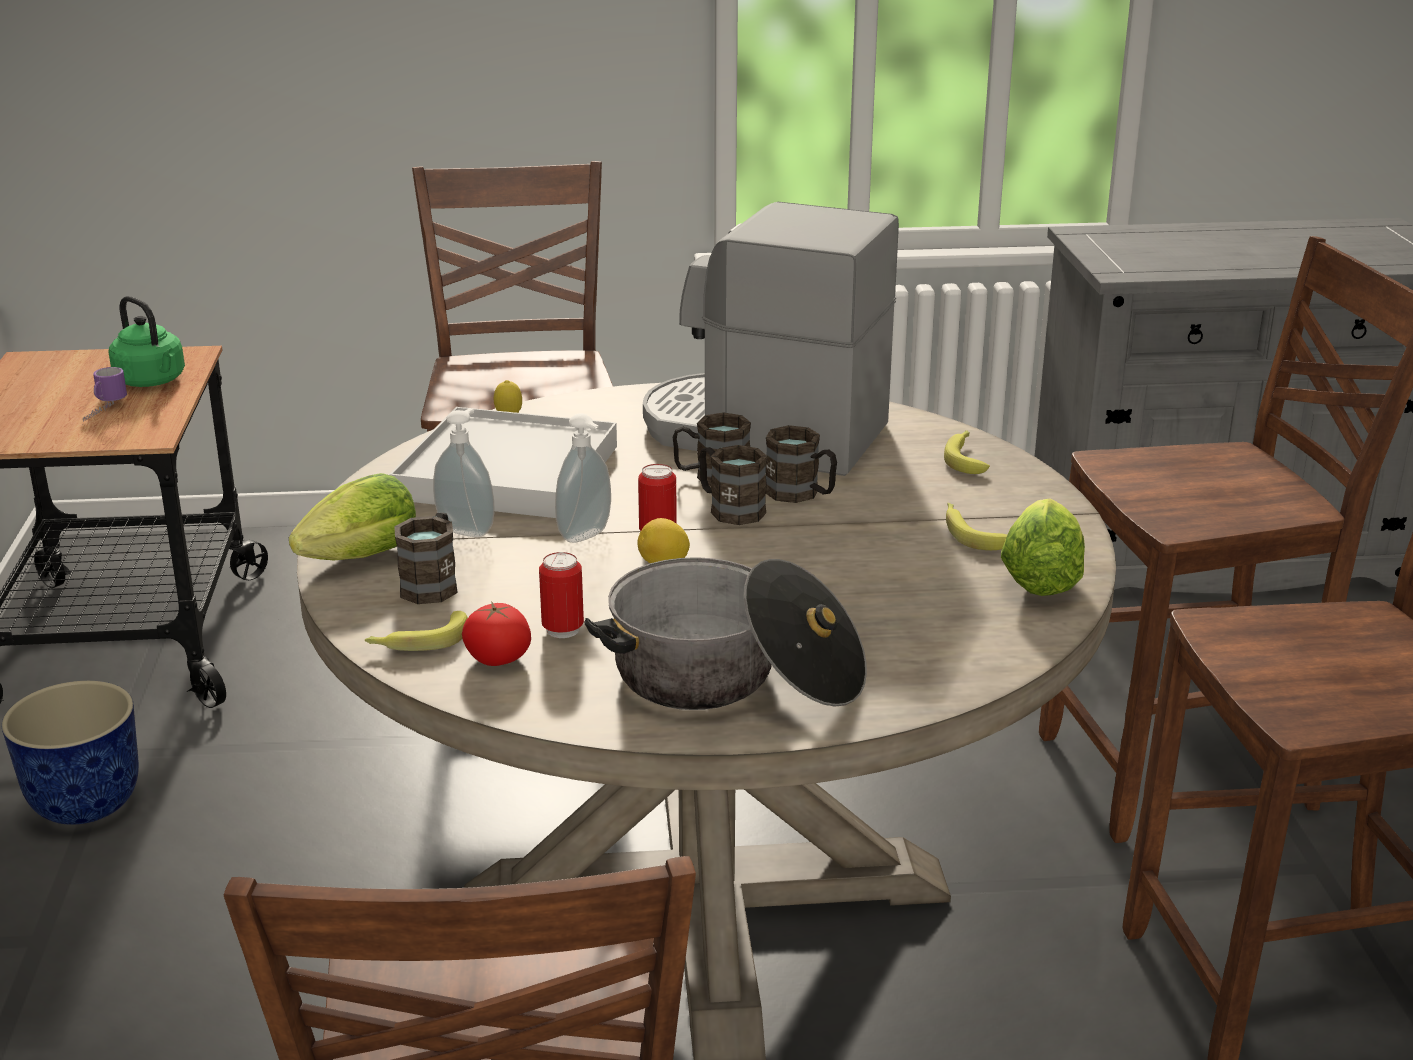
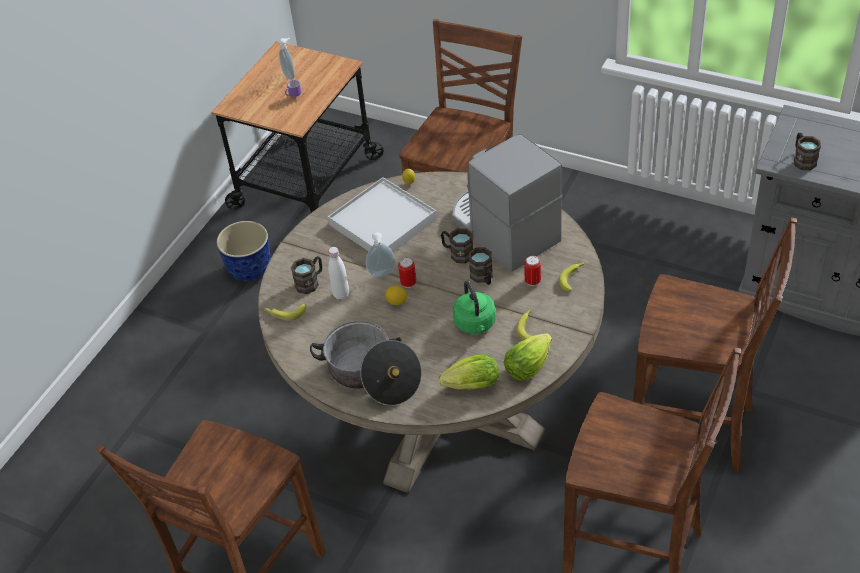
camera: 35 degrees right, 20 degrees up
green kettle [108,296,185,387] -> green kettle moved to [453,281,496,334]
lettuce [289,473,416,560] -> lettuce moved to [439,354,499,390]
soap dispenser [433,408,495,537] -> soap dispenser moved to [278,38,295,80]
tomato [462,602,531,666] -> none
can [539,552,584,638] -> can moved to [524,256,541,286]
brown mug [699,445,767,525] -> brown mug moved to [794,133,821,170]
none -> white bottle [328,247,349,300]

